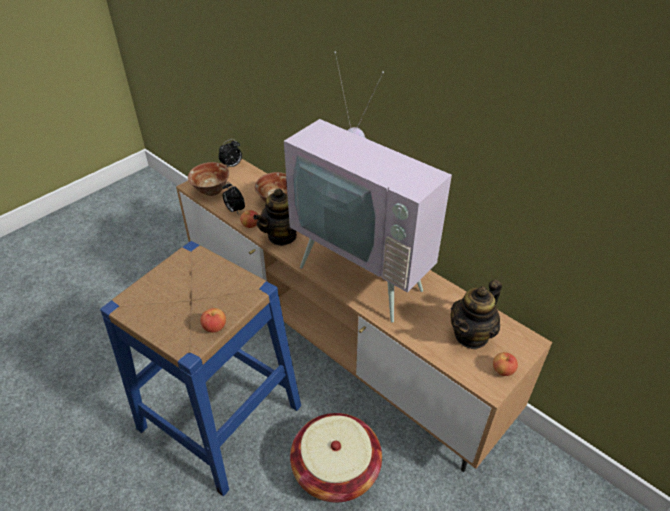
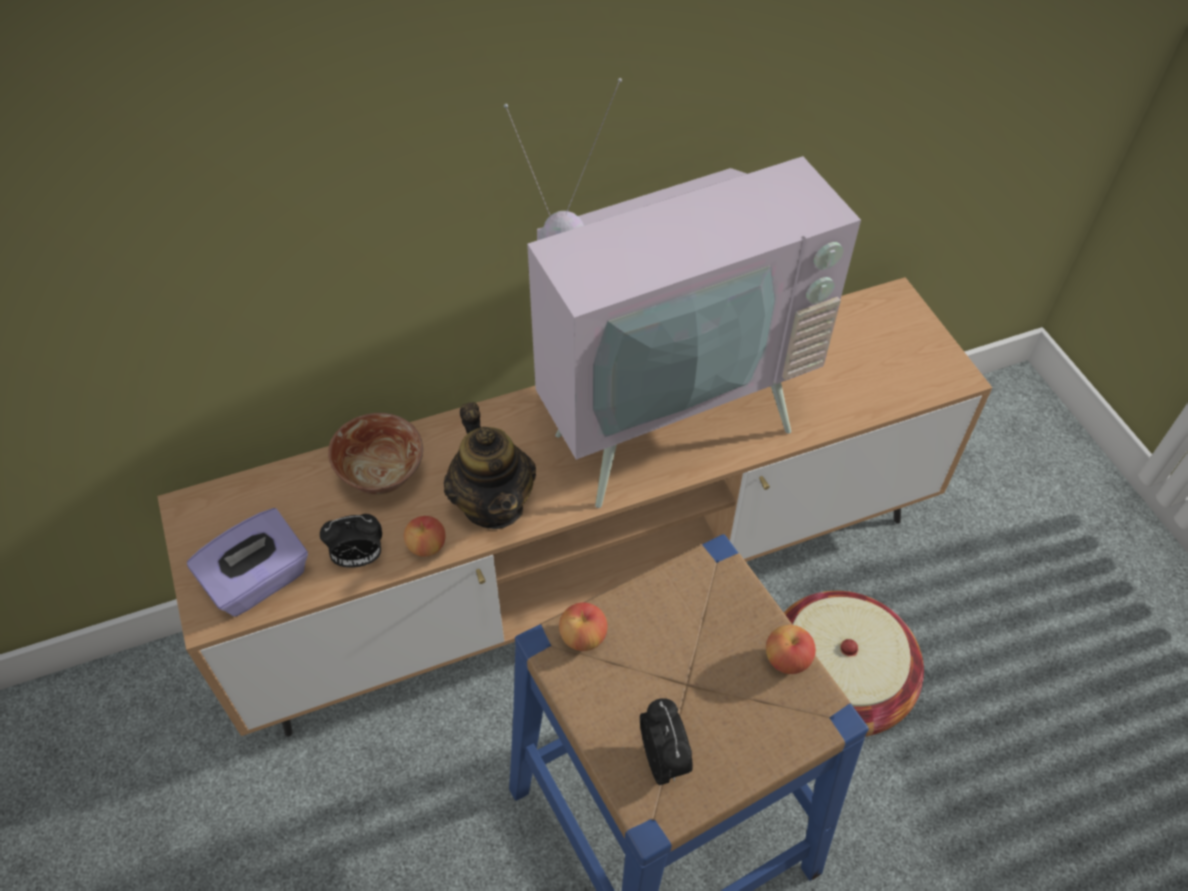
camera: 65 degrees left, 10 degrees up
bowl [188,162,229,196] -> purple tissue box [187,508,308,617]
alarm clock [218,139,242,168] -> alarm clock moved to [640,698,693,785]
teapot [450,279,502,350] -> none
apple [493,352,518,376] -> apple moved to [559,603,607,651]

